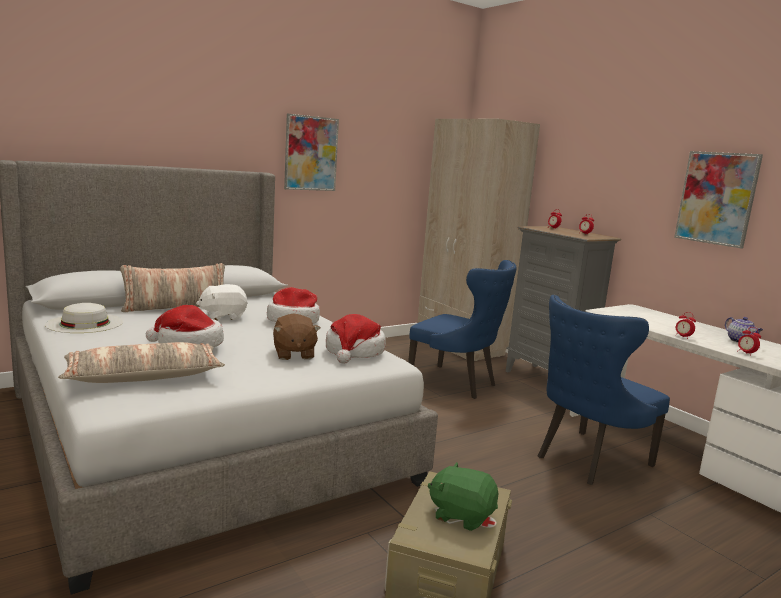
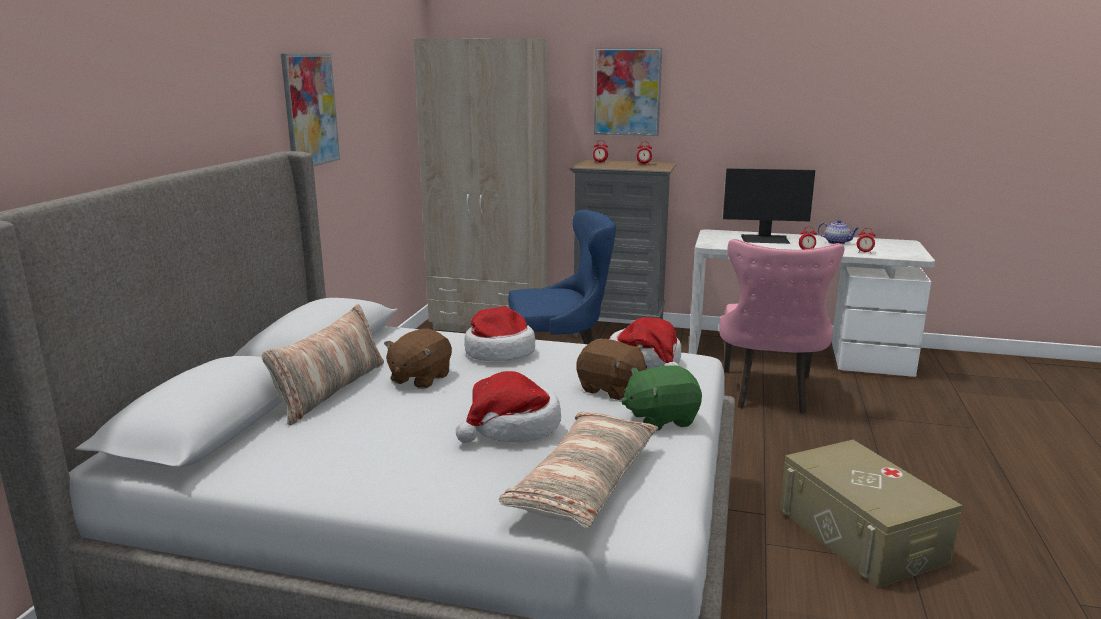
camera: 40 degrees left, 5 degrees up
white hat [45,303,123,333] -> none
white plush toy [196,284,248,321] -> brown plush toy [384,329,452,389]
green plush toy [428,462,499,531] -> green plush toy moved to [622,365,702,431]
blue chair [538,295,670,485] -> pink chair [719,239,845,413]
picture [674,151,763,249] -> picture moved to [594,48,662,136]
none -> monitor [723,168,815,244]

